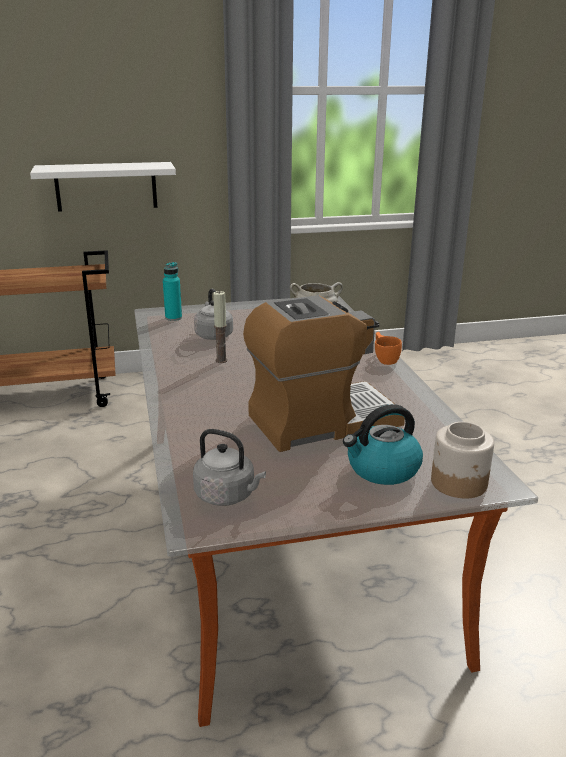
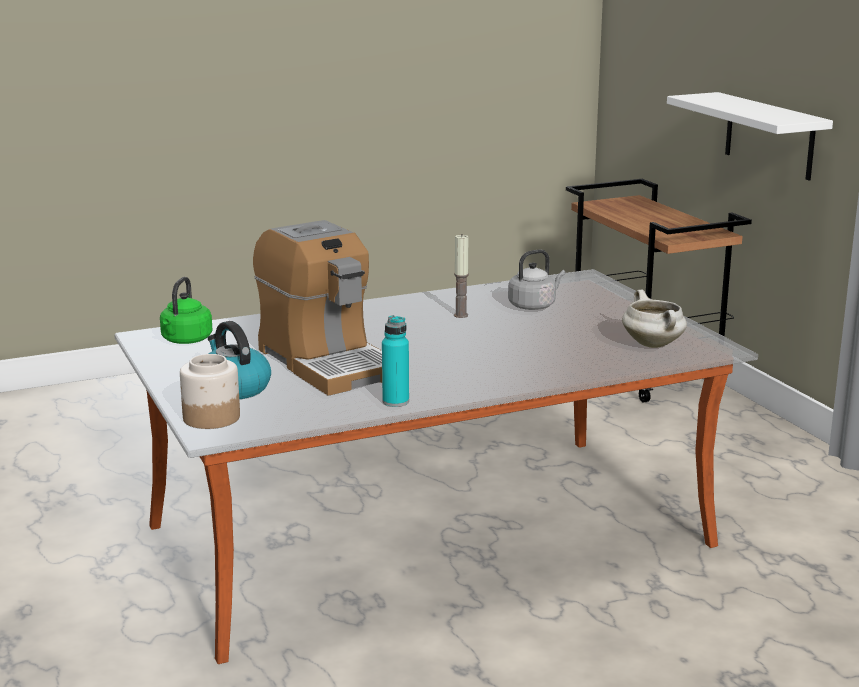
camera: 80 degrees right, 5 degrees down
turquoise bottle [163,262,182,321] -> turquoise bottle moved to [382,315,409,407]
grey kettle [193,429,266,506] -> green kettle [160,277,212,344]
orange cup [375,332,402,365] -> none

